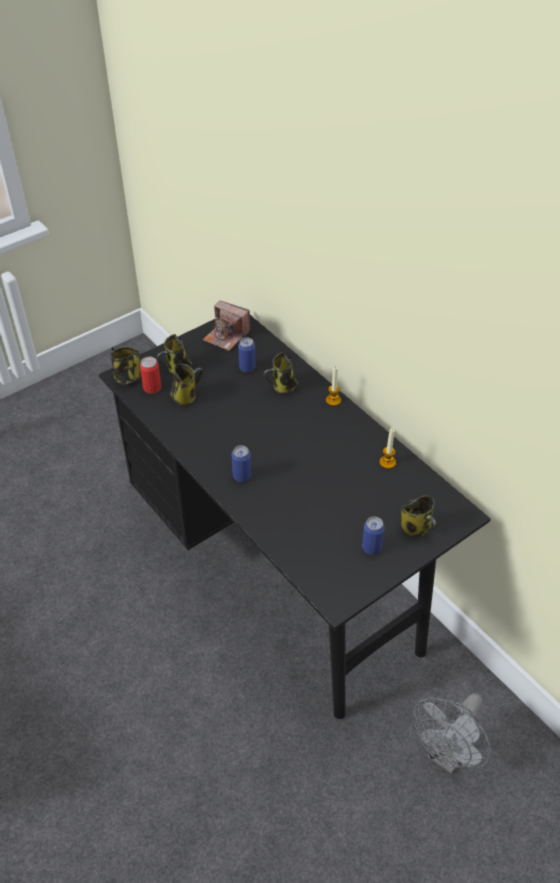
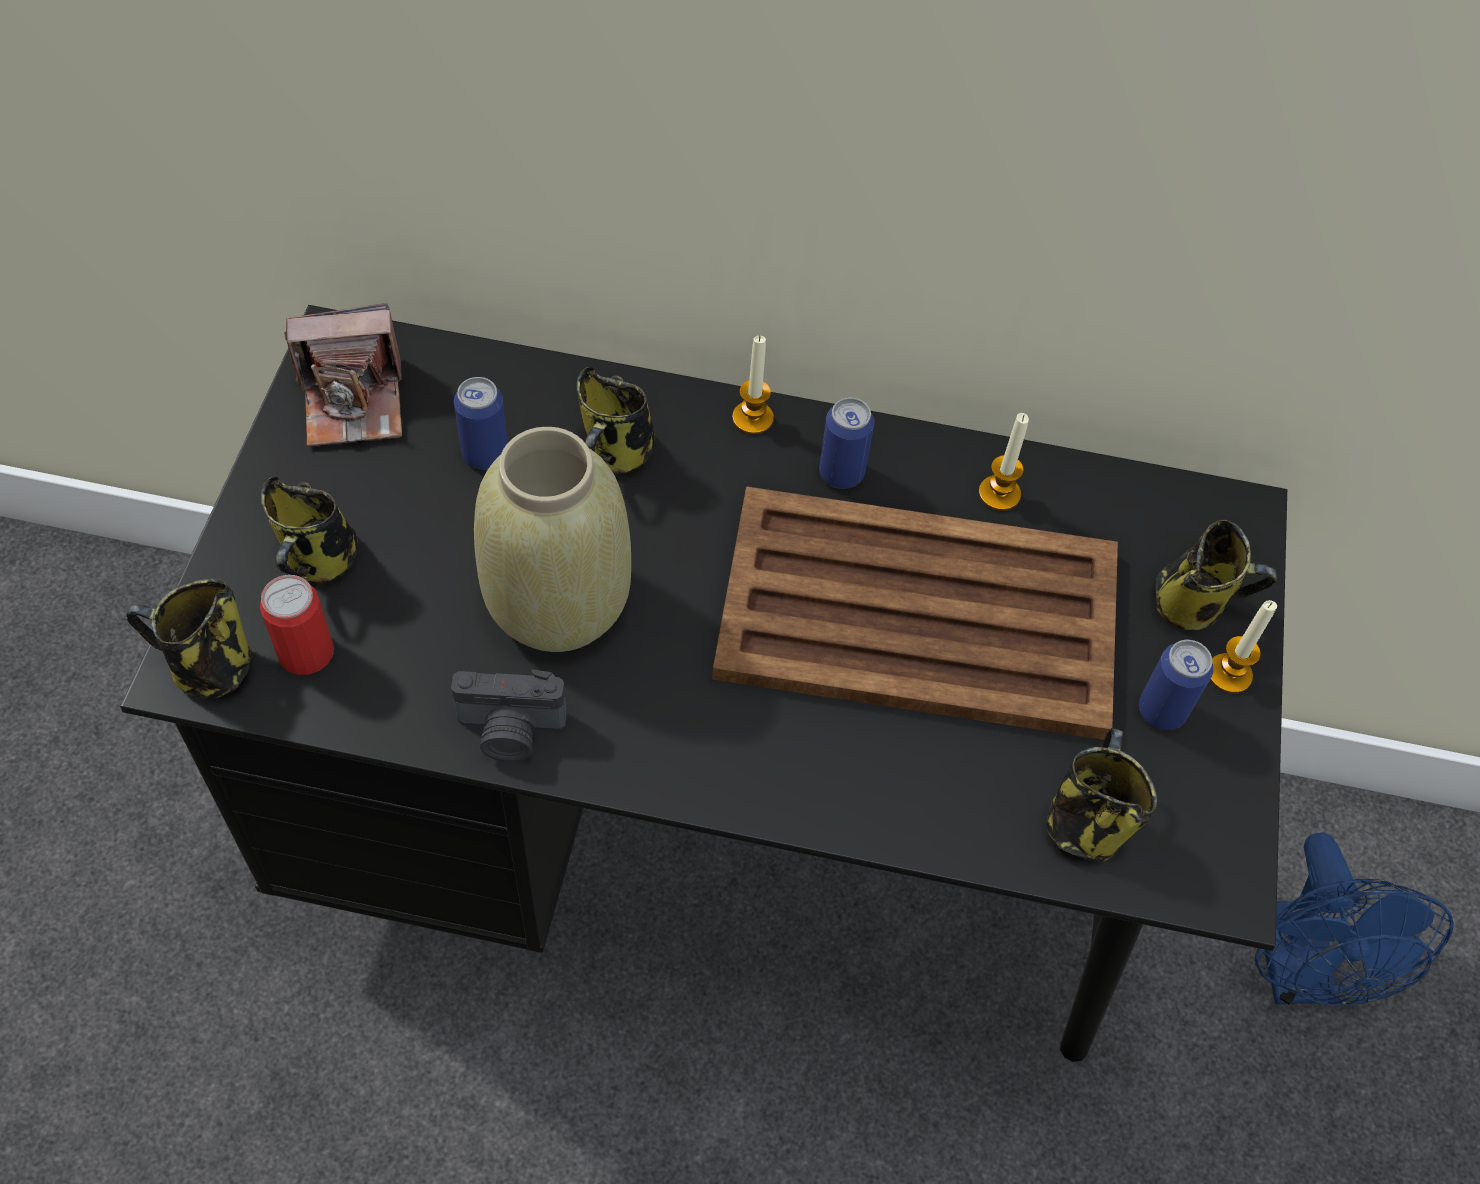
camera: 45 degrees left, 10 degrees up
mug [170,363,203,406] -> mug moved to [1046,728,1157,862]
can [232,445,251,482] -> can moved to [819,397,874,489]
grey fan [413,693,491,774] -> blue fan [1255,832,1454,1006]
none -> camera [451,669,567,761]
none -> beige vase [474,427,631,652]
none -> brown tray [712,486,1118,740]
none -> candle [1210,600,1277,693]

